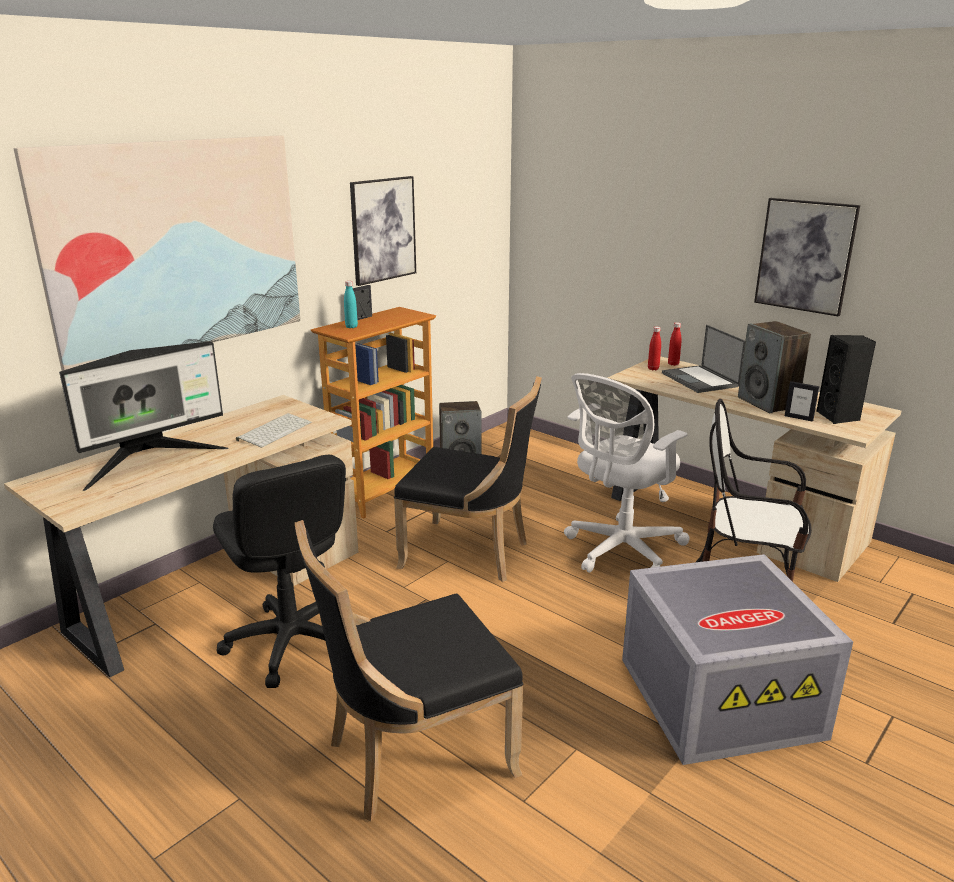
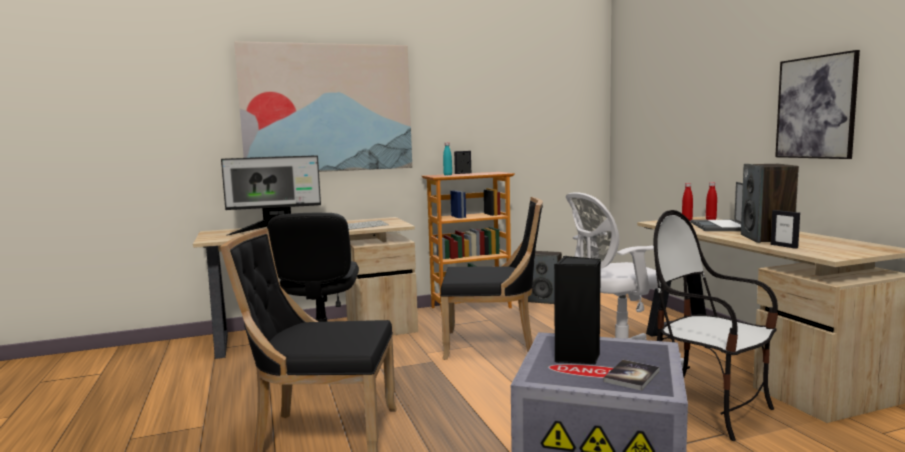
camera: 30 degrees right, 15 degrees down
picture [350,176,416,286] -> none
black chair [394,376,542,582] -> black chair turned 45 degrees counterclockwise [441,197,543,360]
black speaker [816,335,876,424] -> black speaker moved to [554,256,601,365]
none -> book [603,360,659,391]

